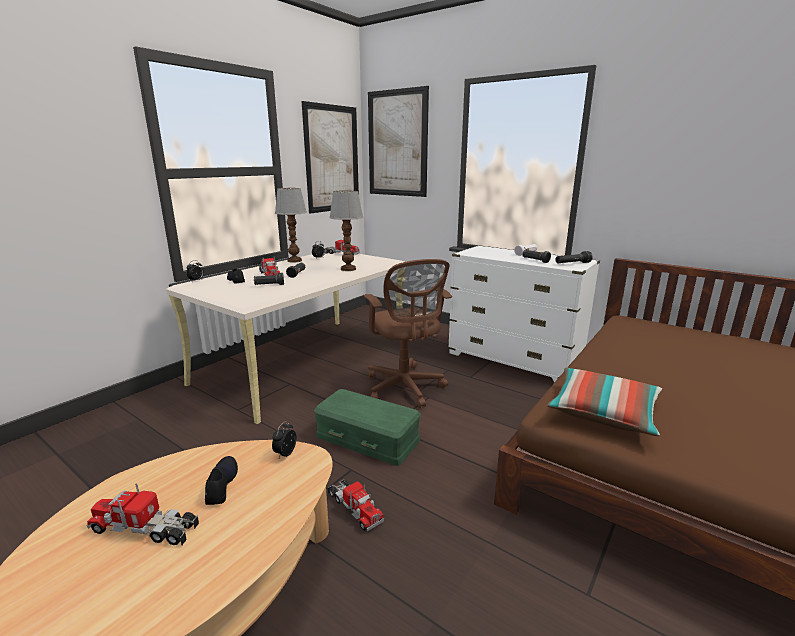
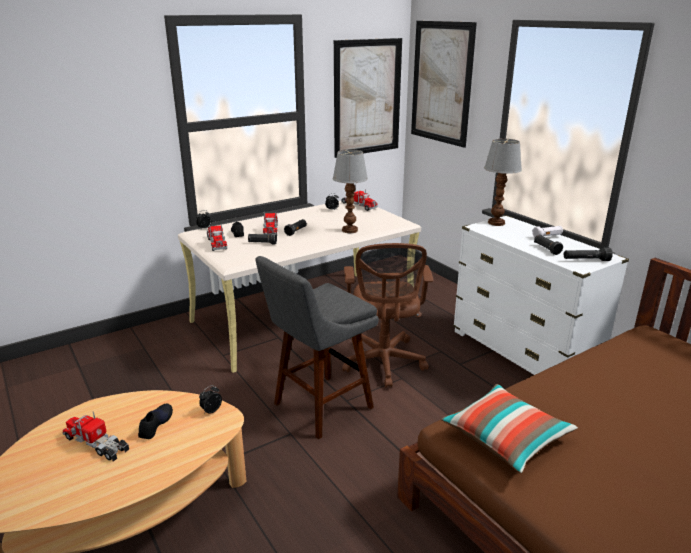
camera: 20 degrees right, 5 degrees up
table lamp [275,188,307,263] -> table lamp moved to [484,138,522,226]
green storage box [314,389,421,466] -> grey stool [255,256,379,439]
toy truck [328,480,384,531] -> toy truck moved to [207,225,227,251]

